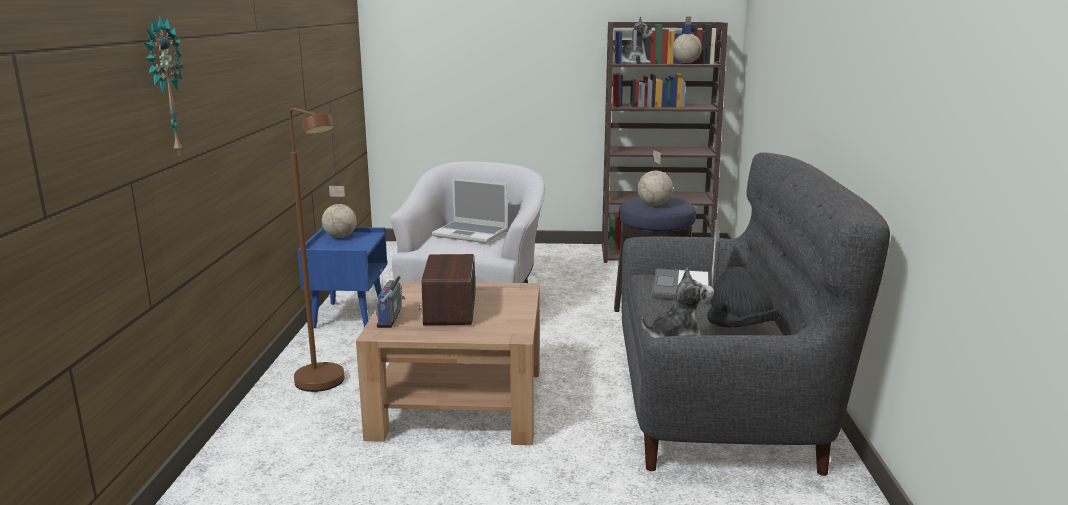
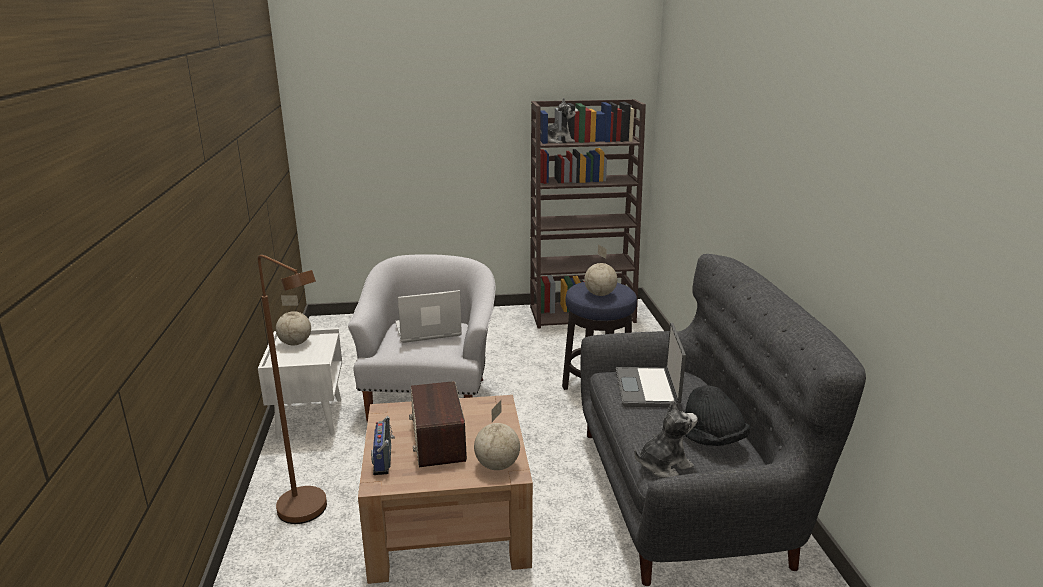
camera: 10 degrees left, 5 degrees up
wall clock [144,15,184,155] -> none
blue nightstand [297,227,387,328] -> white nightstand [258,328,342,439]
laptop [431,178,508,243] -> laptop turned 150 degrees clockwise [395,290,462,343]
globe [672,16,702,63] -> globe moved to [474,400,520,470]

